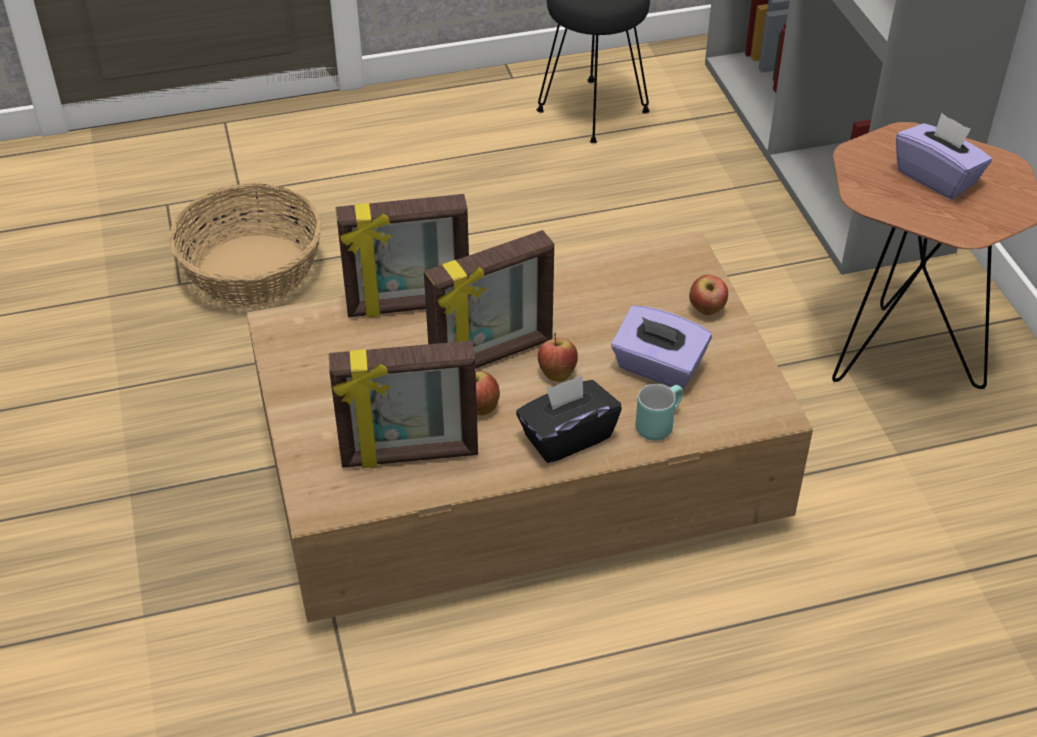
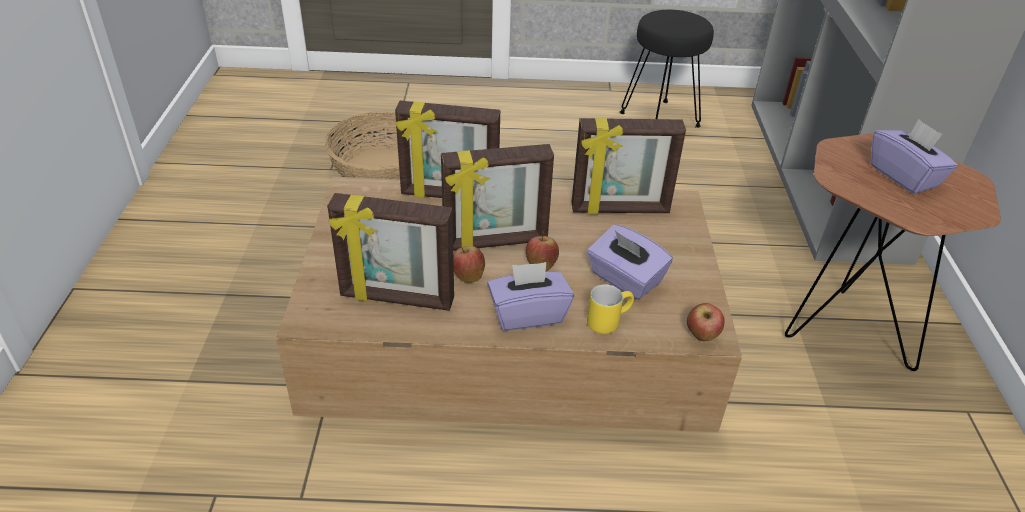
camera: 15 degrees right, 5 degrees down
black tissue box [516,375,622,463] -> purple tissue box [487,262,574,331]
turquoise mug [636,384,683,441] -> yellow mug [587,284,634,334]
apple [689,275,728,315] -> apple moved to [687,303,725,341]
none -> picture frame [572,118,686,214]

